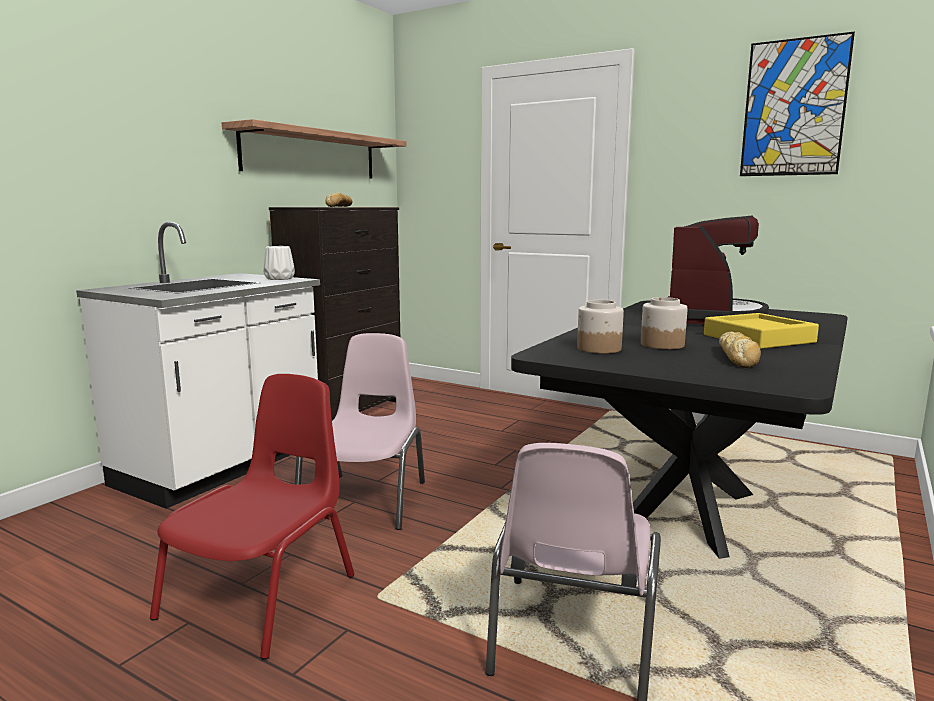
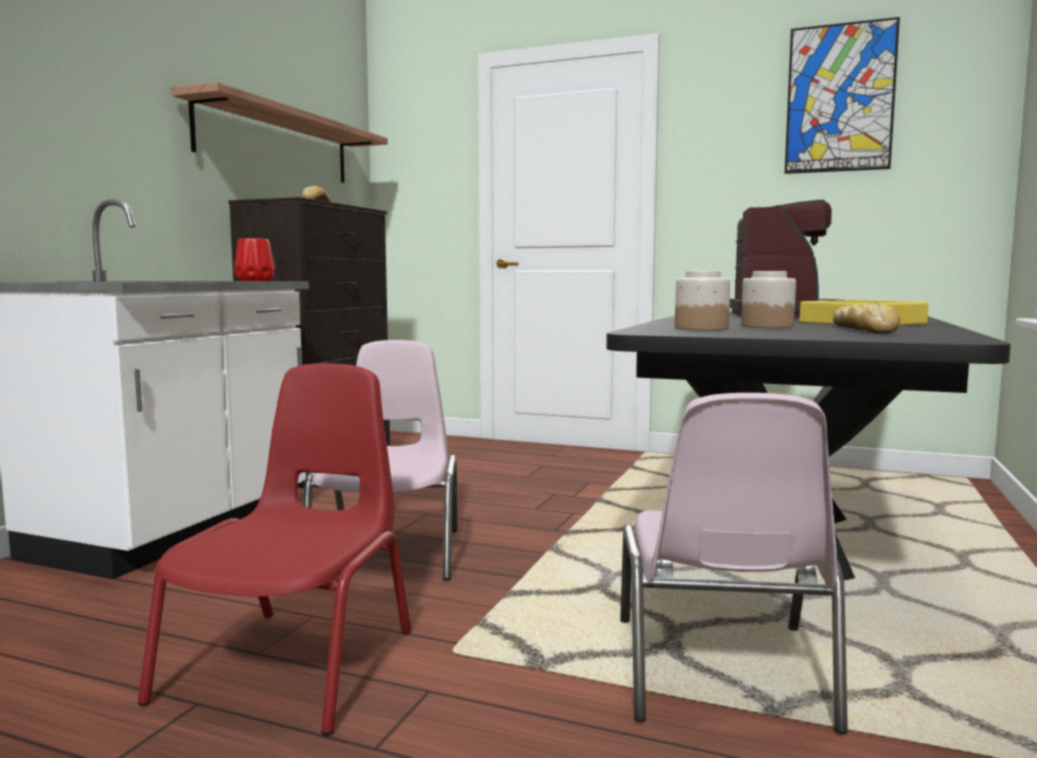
camera: 10 degrees left, 5 degrees down
white vase [264,246,295,280] -> red vase [235,238,275,281]

